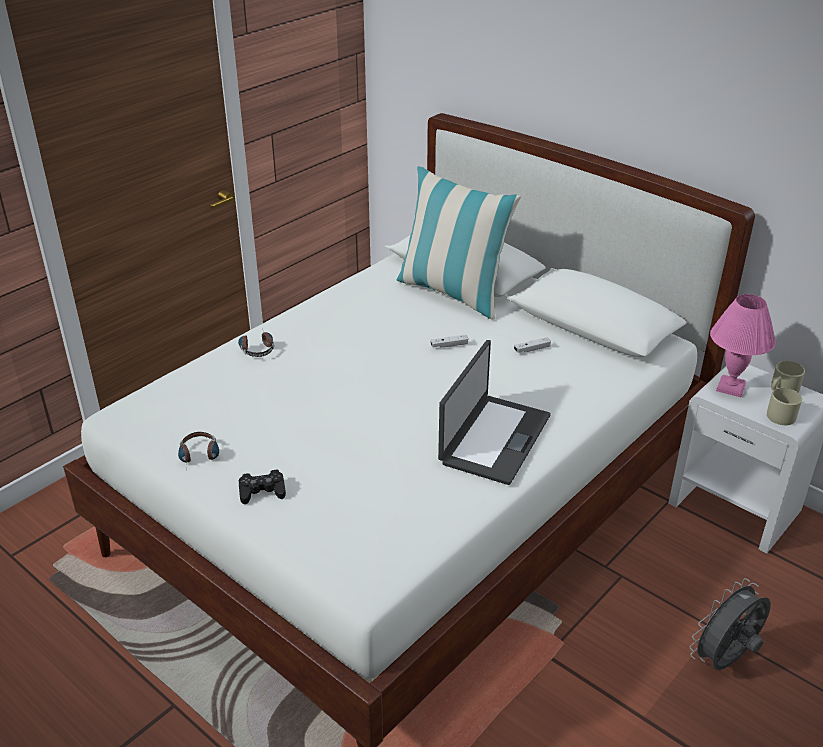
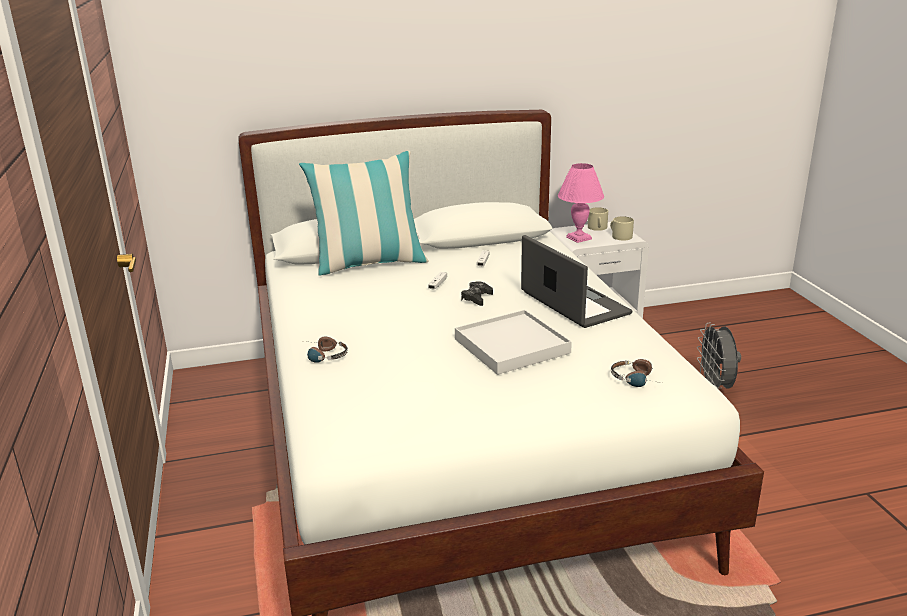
camera: 55 degrees left, 10 degrees down
headphones [178,432,219,470] -> headphones moved to [611,359,662,387]
black game controller [239,470,286,504] -> black game controller moved to [461,281,493,306]
none -> white tray [455,310,572,375]

